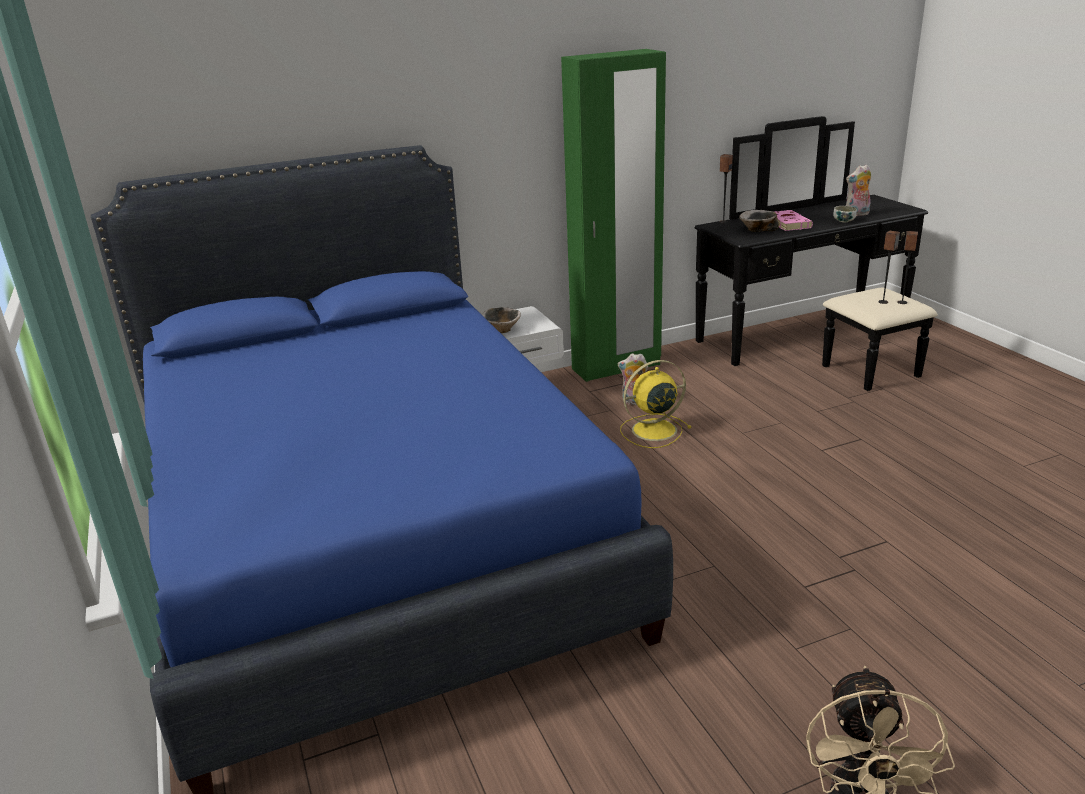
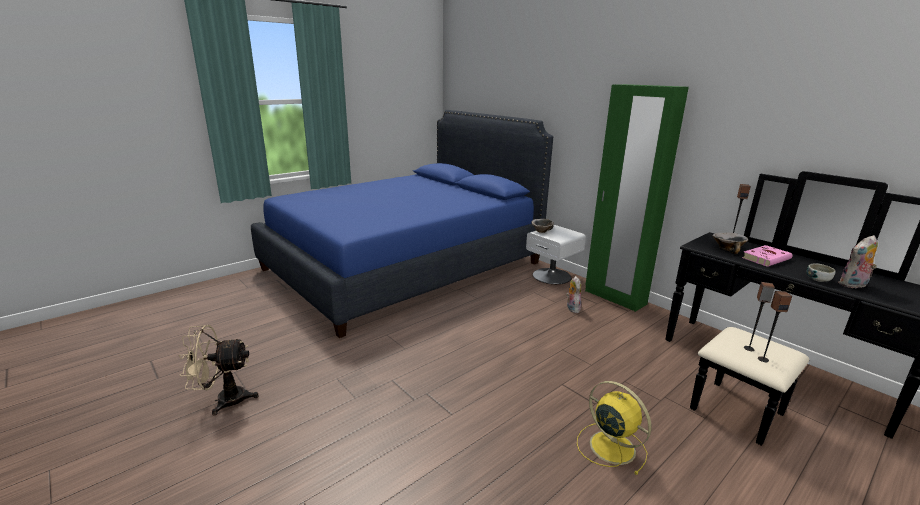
camera: 70 degrees right, 5 degrees down
yellow fan [620,360,692,448] -> yellow fan moved to [577,381,651,475]
plush toy [846,164,871,216] -> plush toy turned 75 degrees counterclockwise [838,235,878,288]

